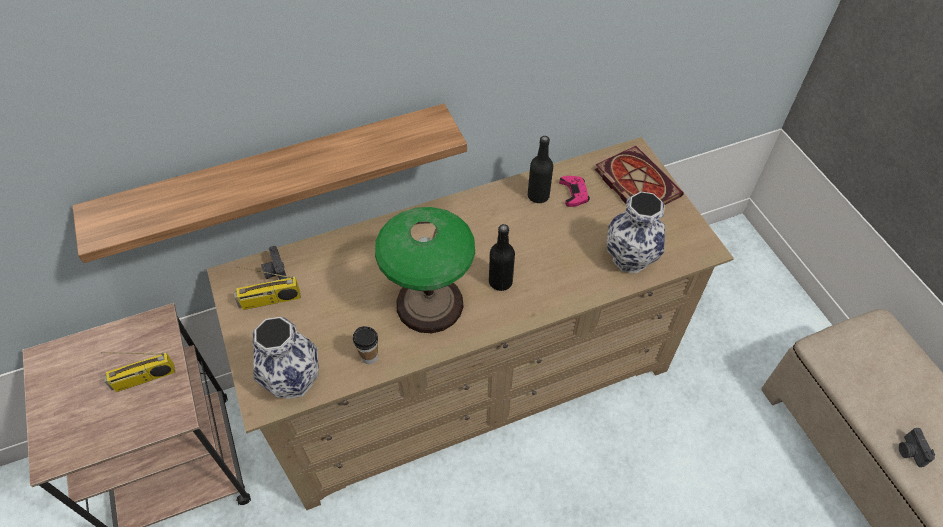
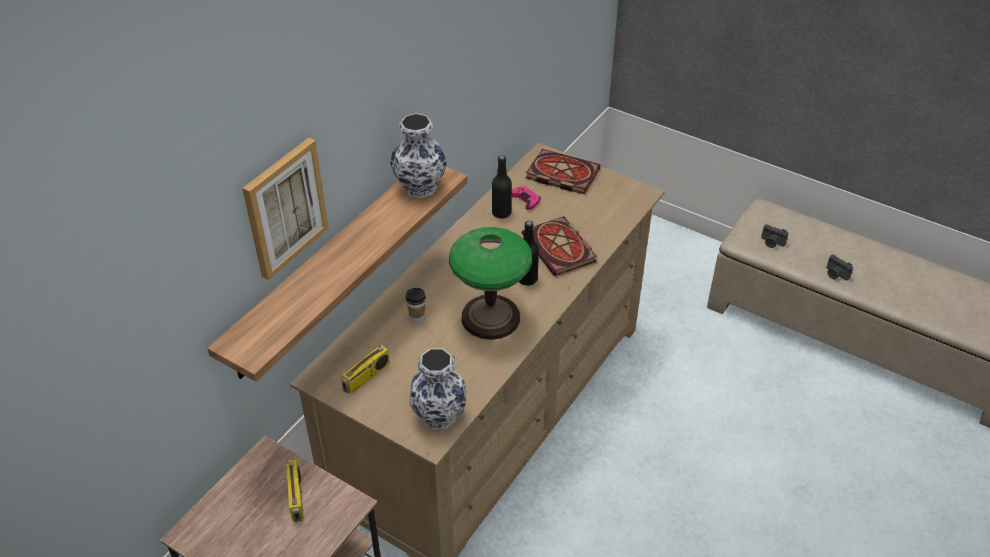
camera: 35 degrees left, 10 degrees down
radio [101,352,176,392] -> radio turned 45 degrees counterclockwise [285,459,304,522]
camera [261,246,287,280] -> camera moved to [761,224,789,248]
cup [353,326,378,364] -> cup moved to [405,288,426,324]
vase [607,192,665,274] -> vase moved to [390,113,447,198]
none -> picture [242,137,329,280]
none -> book [522,216,597,276]

